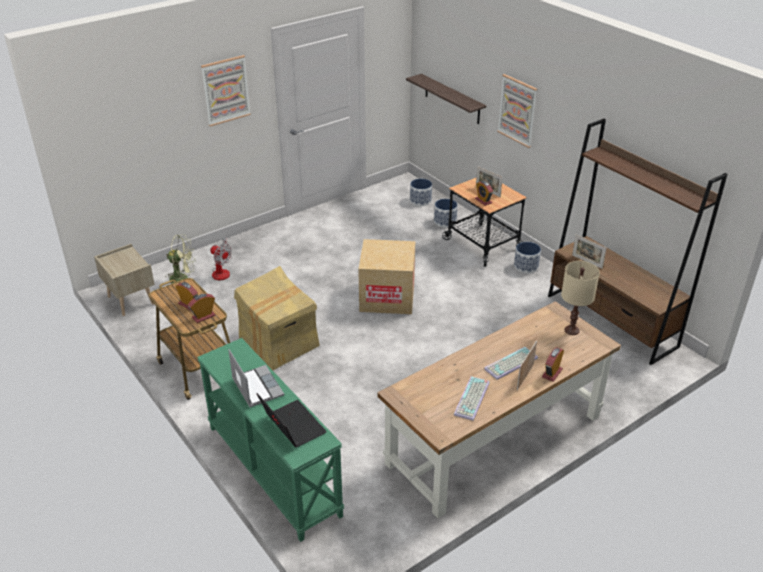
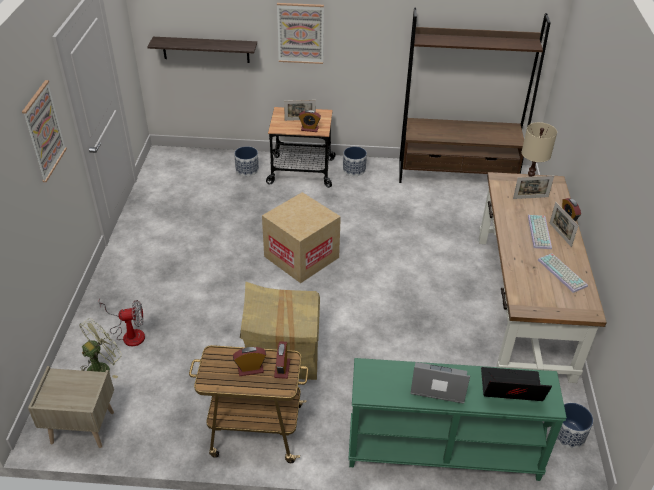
camera: 50 degrees left, 5 degrees up
planter [410,179,432,206] -> planter moved to [556,403,593,448]
picture frame [572,234,606,269] -> picture frame moved to [513,176,554,199]

